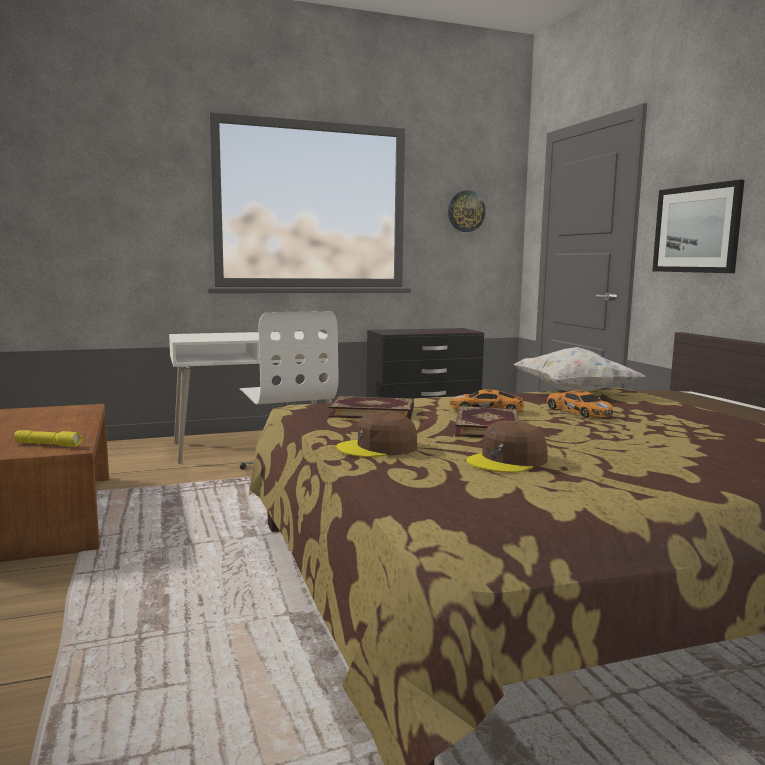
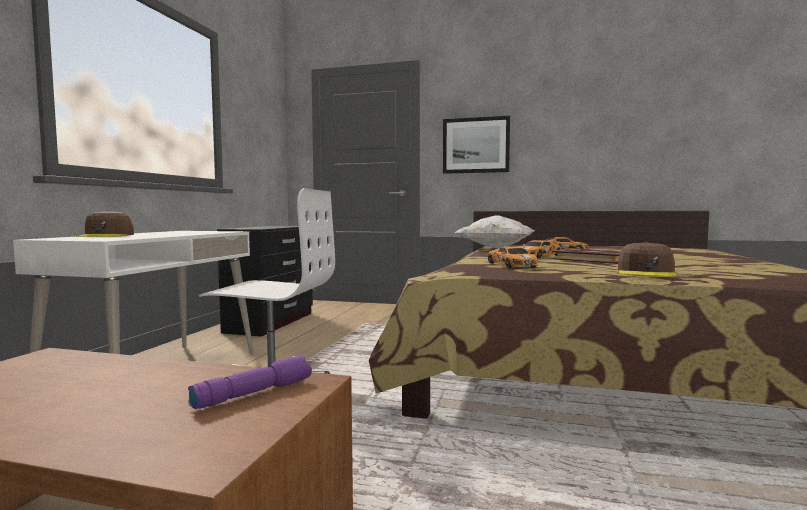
camera: 55 degrees left, 5 degrees down
yellow flashlight [14,430,83,447] -> purple flashlight [188,355,312,409]
book [328,396,414,420] -> toy car [488,246,538,268]
wall clock [448,191,486,232] -> none
brown cap [466,421,547,473] -> brown cap moved to [76,210,134,237]

